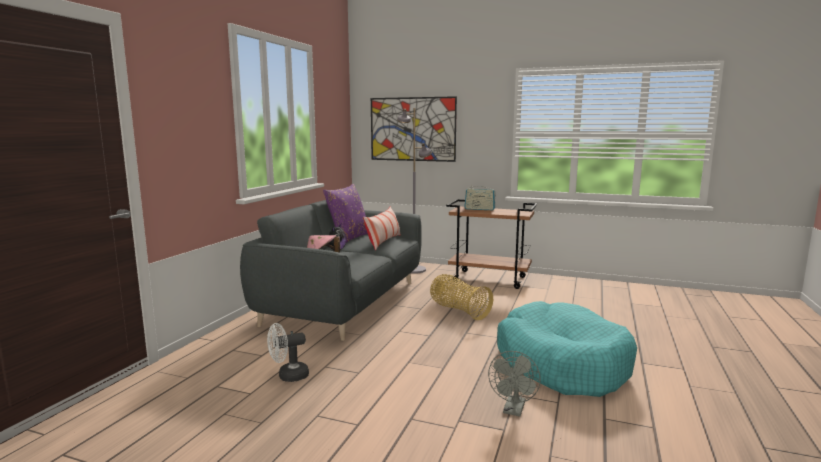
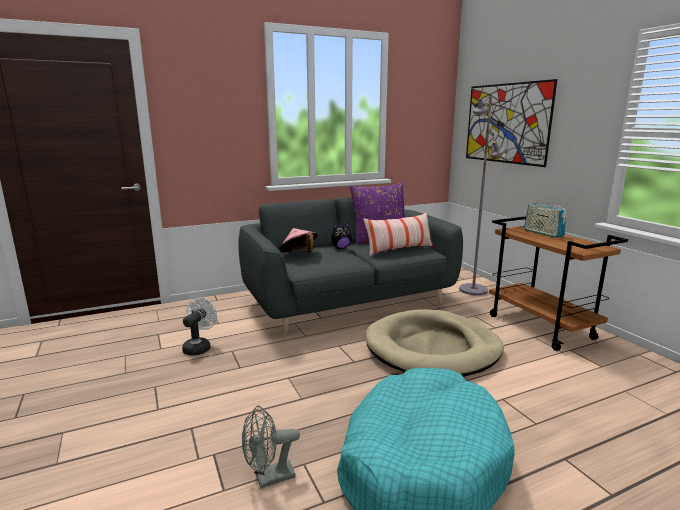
camera: 45 degrees right, 5 degrees up
white fan [267,323,309,382] -> white fan turned 90 degrees clockwise [182,297,217,355]
basket [430,274,493,320] -> beige dog bed [366,309,504,377]

